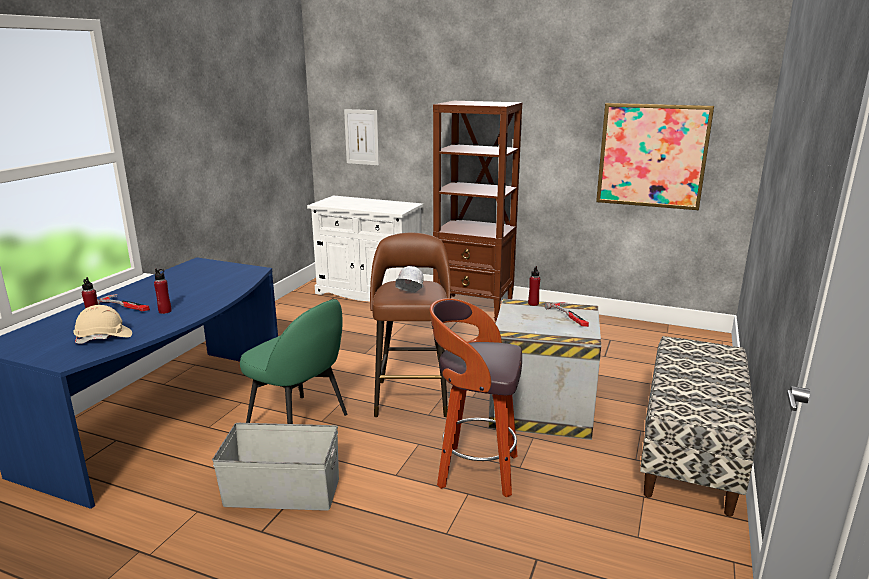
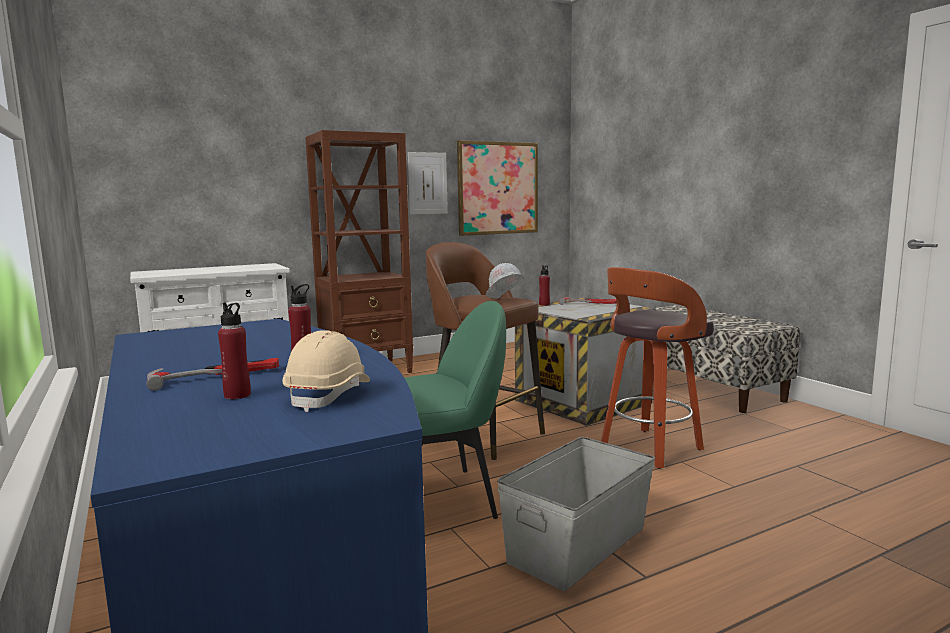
camera: 50 degrees left, 10 degrees down
picture [344,109,379,166] -> picture moved to [408,152,448,214]

